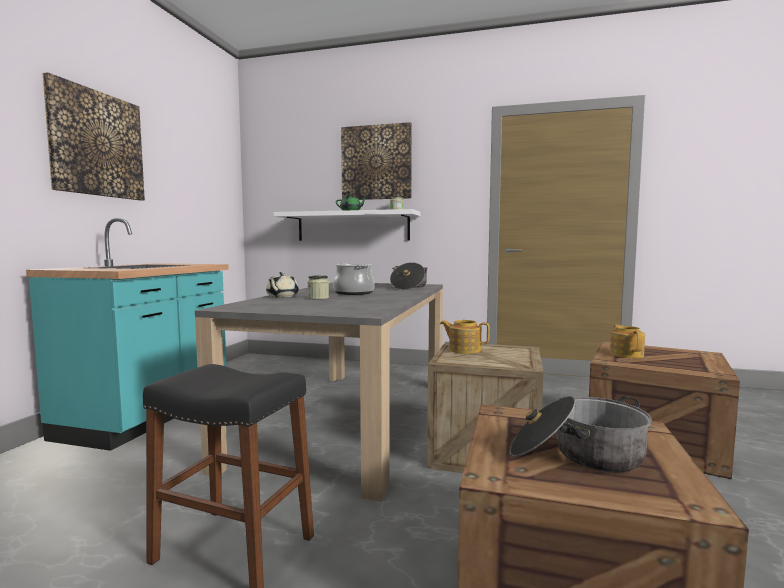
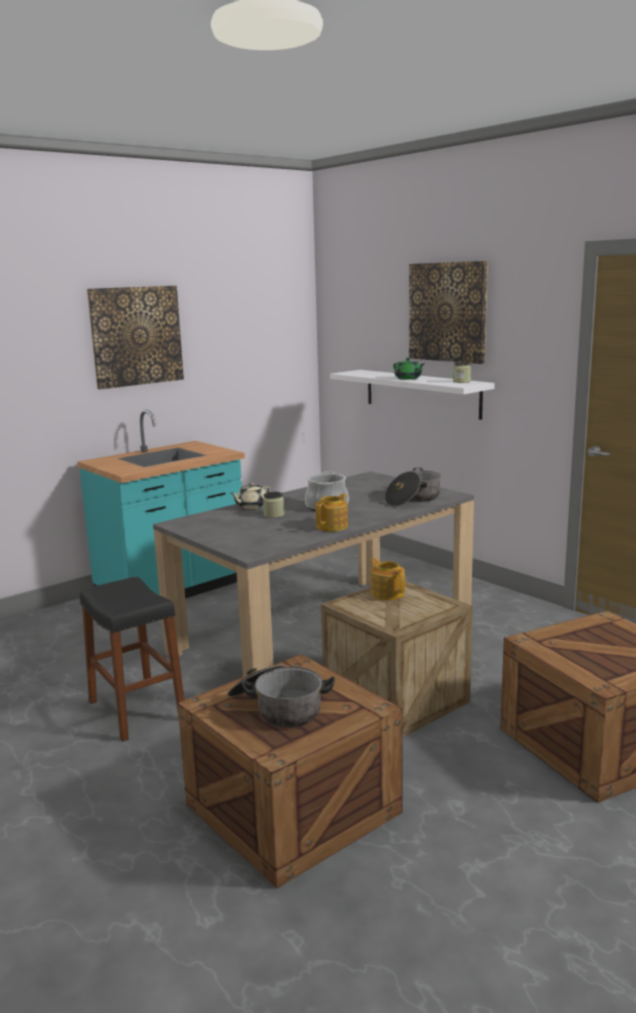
camera: 35 degrees right, 10 degrees up
teapot [610,324,645,358] -> teapot moved to [316,494,348,532]

